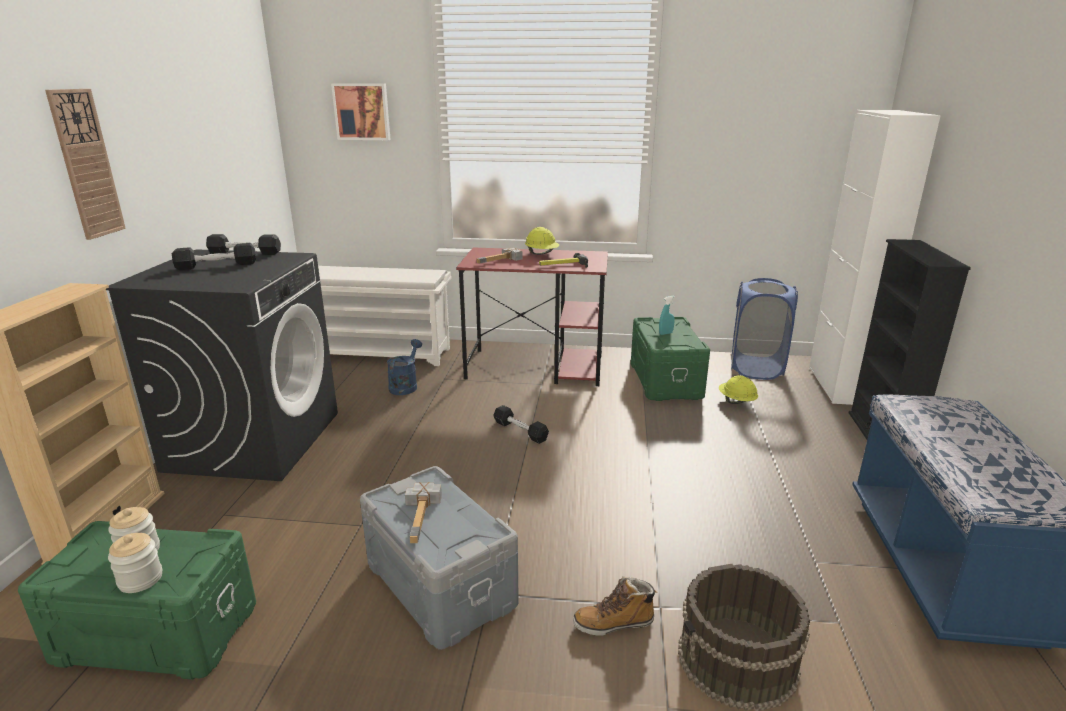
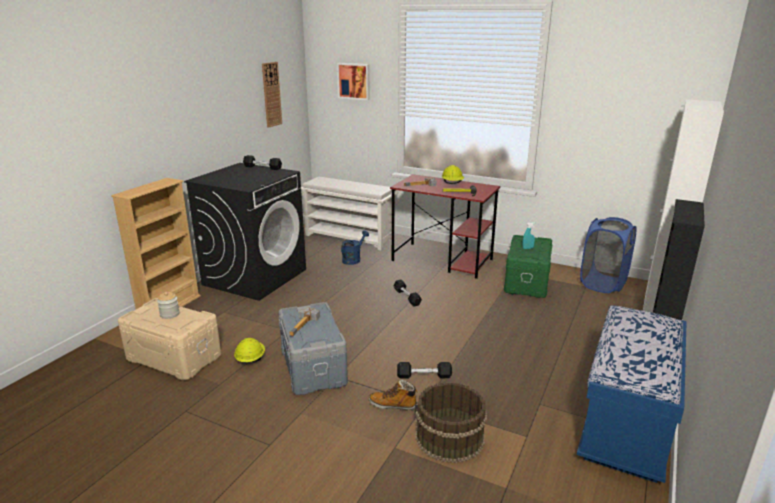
camera: 20 degrees right, 0 degrees up
green storage box [18,521,256,680] -> beige storage box [118,298,221,380]
wall clock [45,89,126,240] -> wall clock moved to [262,62,282,128]
jar [108,533,162,593] -> none
black dumbbell [172,243,256,270] -> black dumbbell moved to [397,362,452,378]
yellow hard hat [719,375,758,404] -> yellow hard hat moved to [234,338,265,362]

